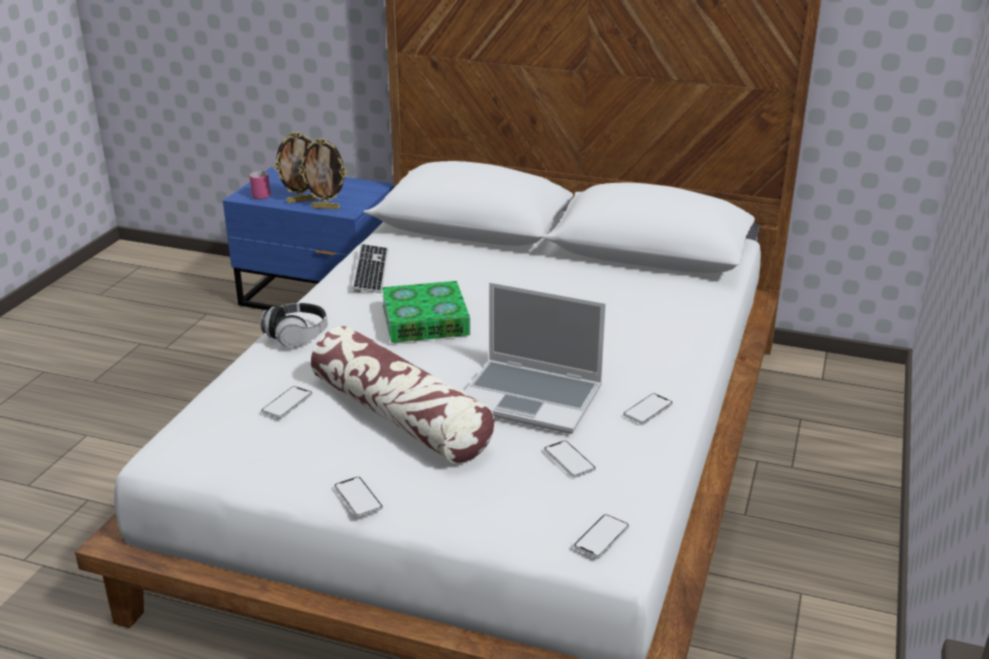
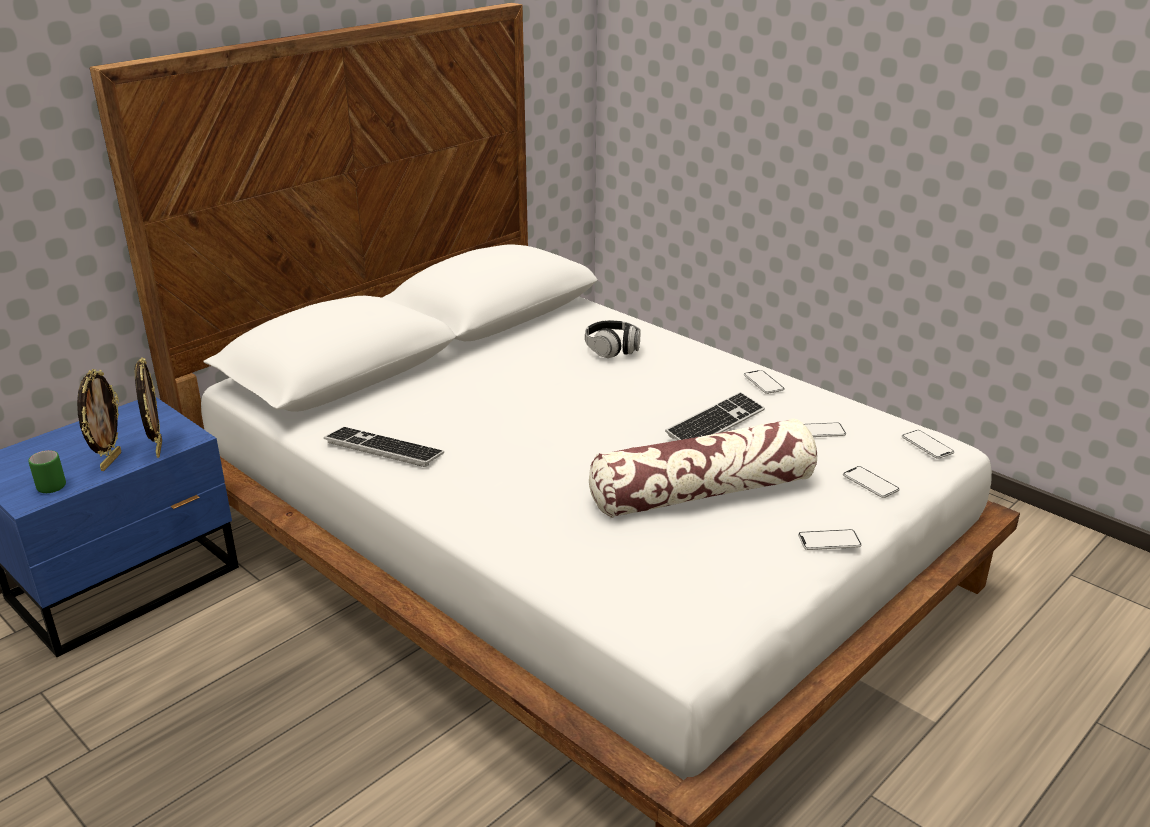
camera: 65 degrees left, 0 degrees up
pink mug [249,171,271,199] -> green mug [28,450,66,493]
headphones [261,303,327,347] -> headphones moved to [585,320,640,358]
phone [261,386,312,418] -> phone moved to [843,466,900,498]
picture frame [298,138,347,209] -> picture frame turned 45 degrees counterclockwise [134,357,162,458]
book [382,281,470,343] -> none
laptop [464,282,606,434] -> keyboard [665,392,765,440]

